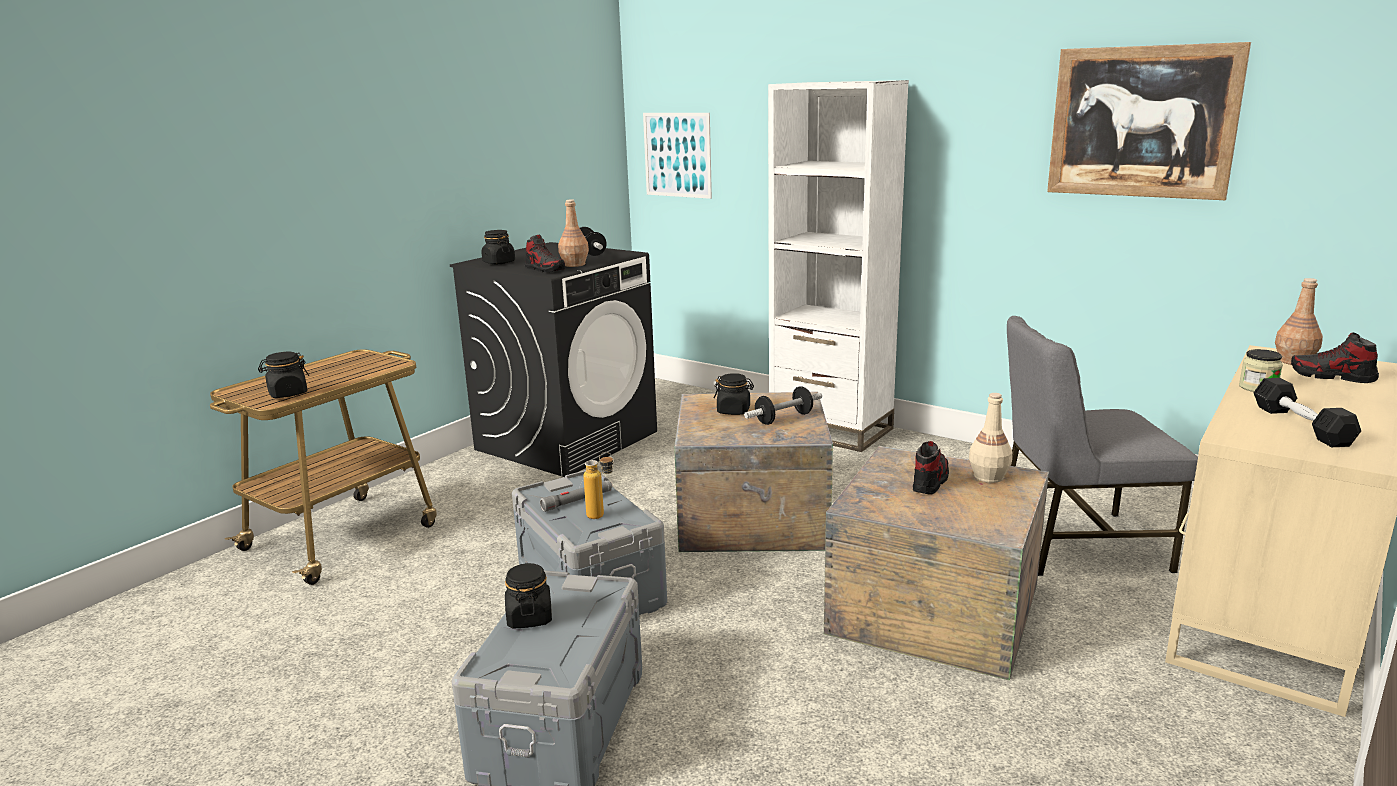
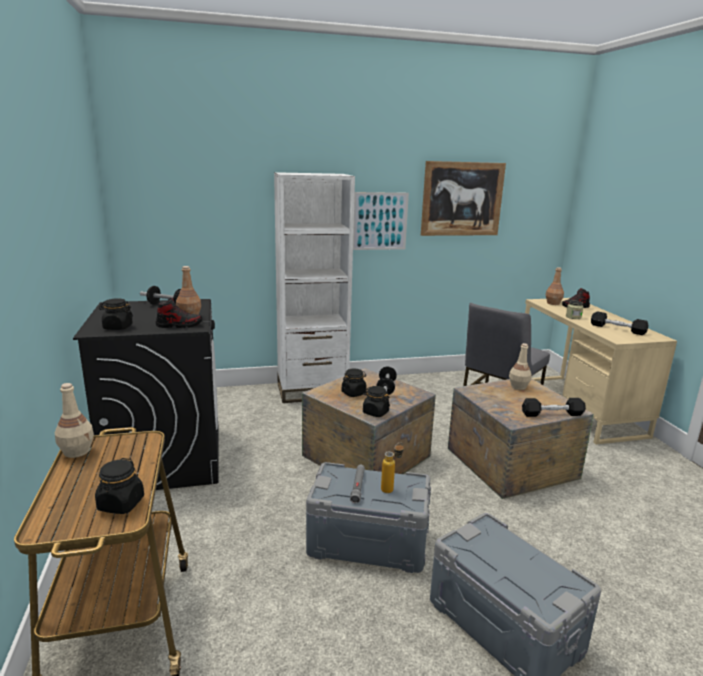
camera: 50 degrees left, 0 degrees up
black jar [505,563,552,629] -> black jar moved to [363,386,390,417]
picture [643,113,712,199] -> picture moved to [353,192,409,250]
shoe [913,441,949,494] -> none
none -> beige bottle [55,383,94,458]
none -> black dumbbell [522,398,586,417]

